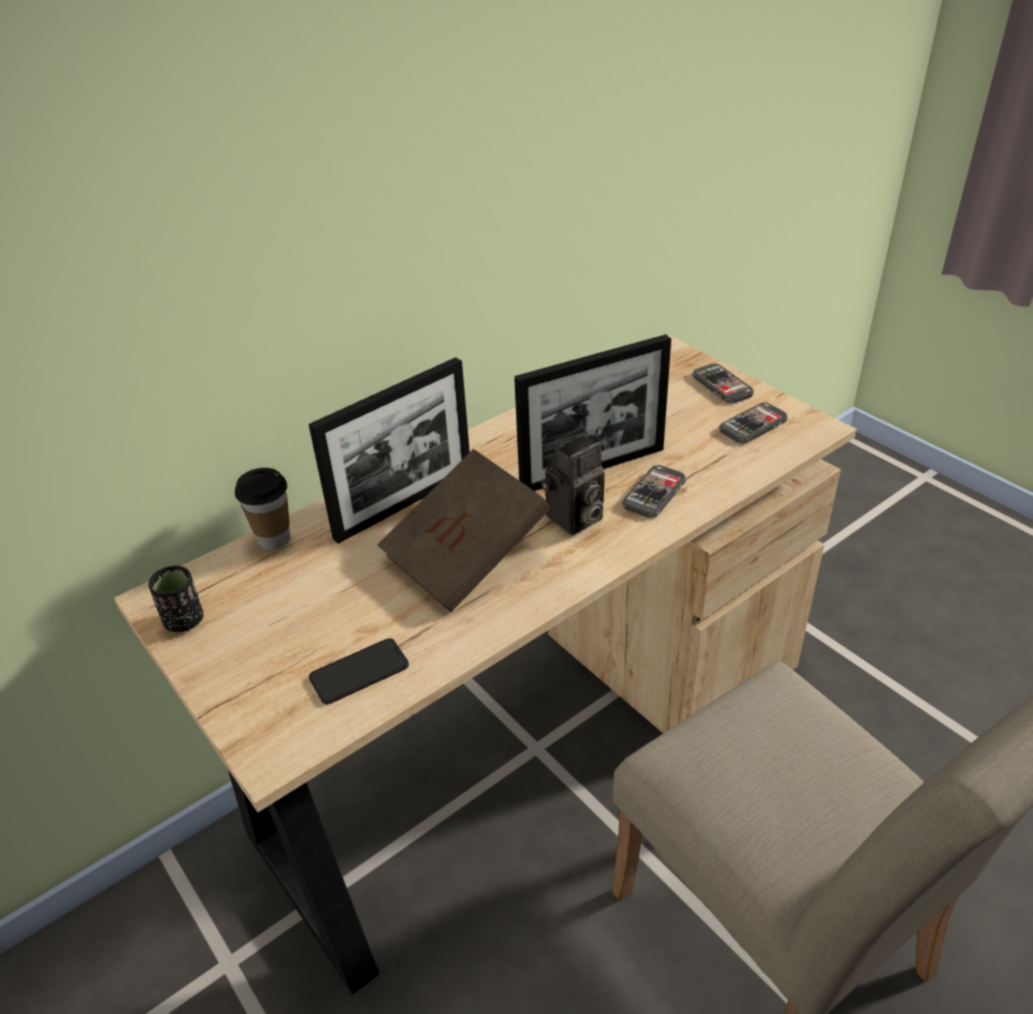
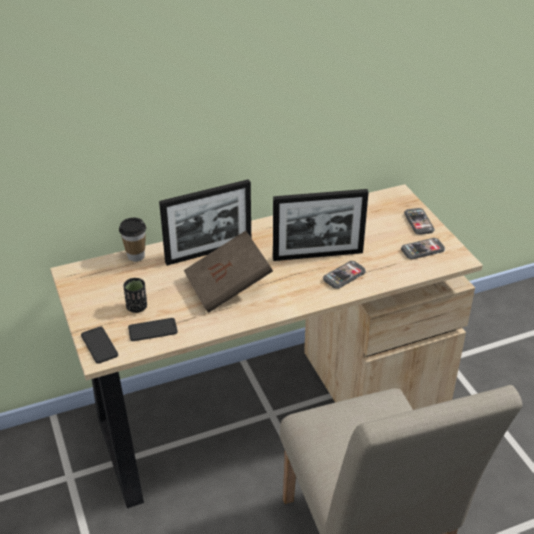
camera: 15 degrees right, 0 degrees up
black cup [148,565,203,632] -> black cup moved to [123,278,147,313]
camera [541,435,605,535] -> none
none -> phone [81,326,118,364]

